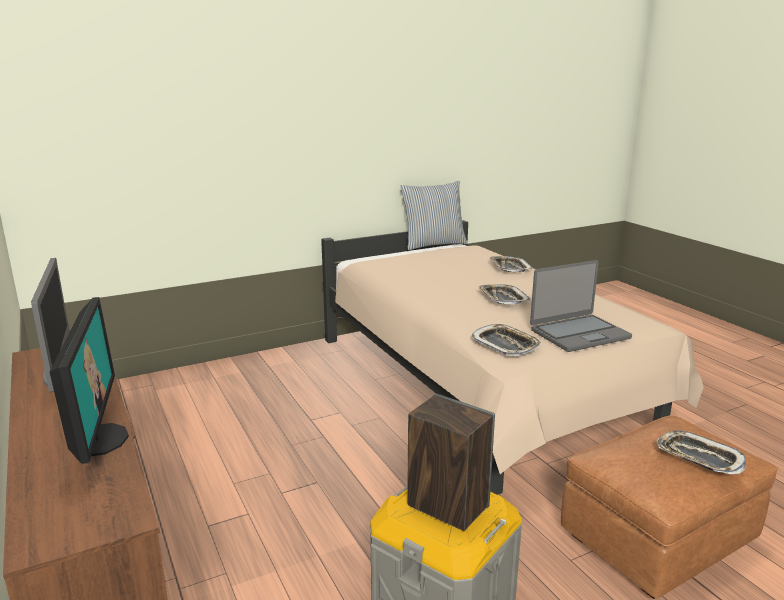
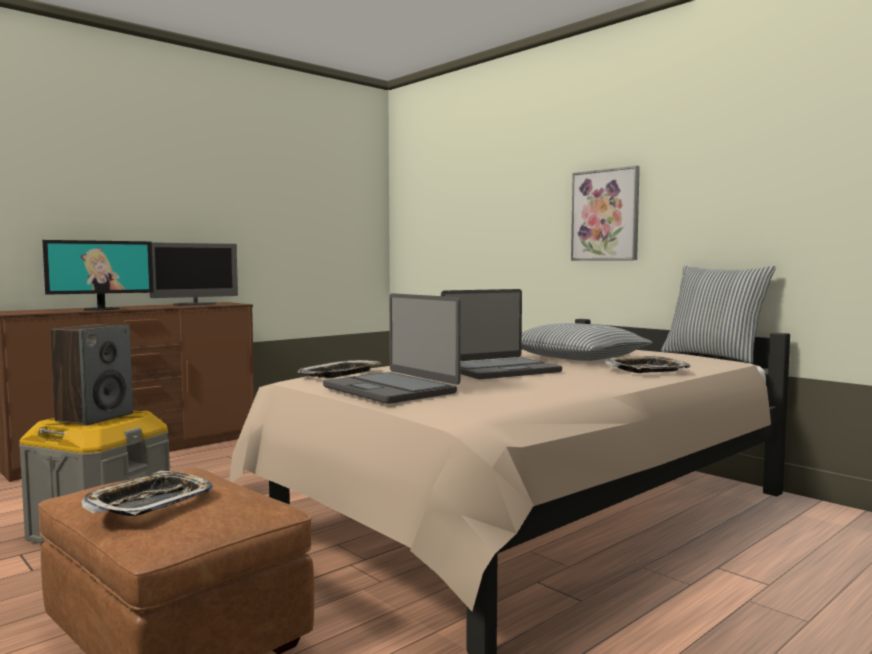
camera: 75 degrees right, 15 degrees down
tray [478,284,531,305] -> laptop [441,289,562,379]
none -> pillow [521,323,652,361]
none -> picture [571,166,640,261]

